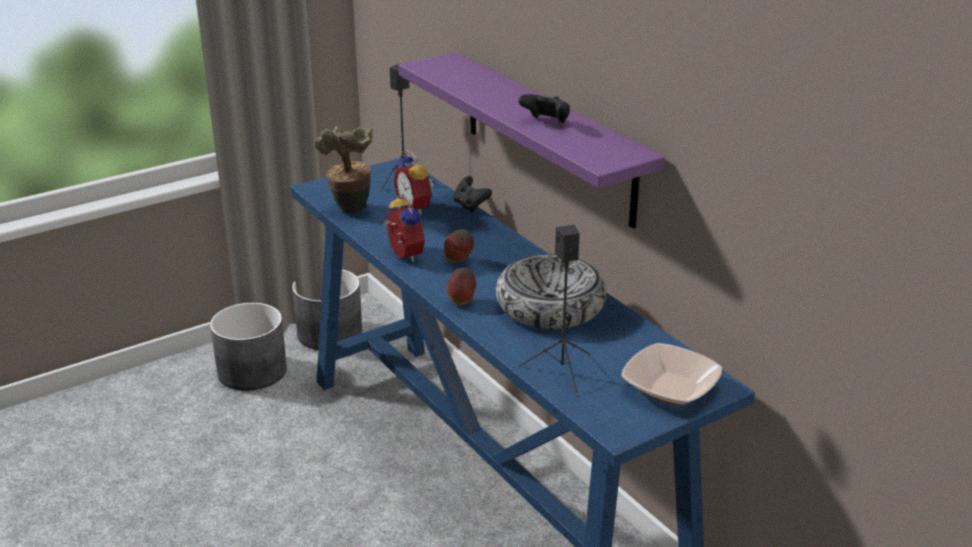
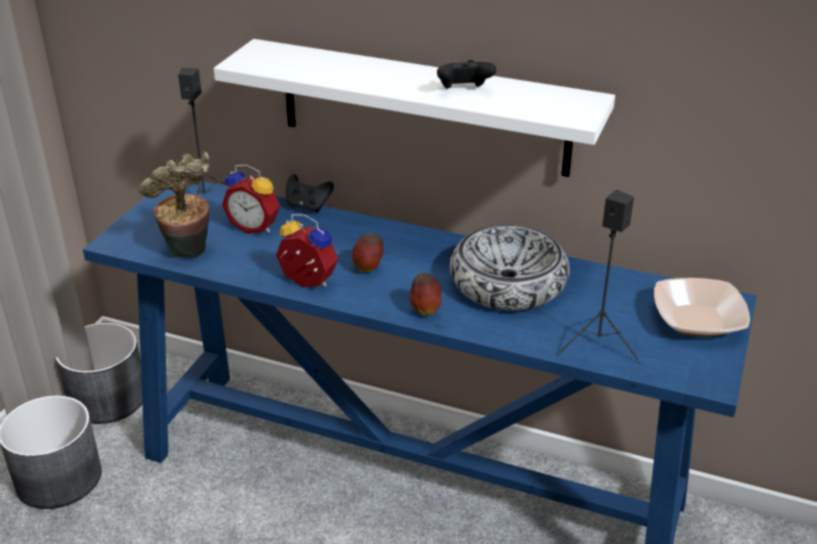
camera: 35 degrees left, 5 degrees up
purple shelf [398,52,665,229] -> white shelf [214,39,615,177]

